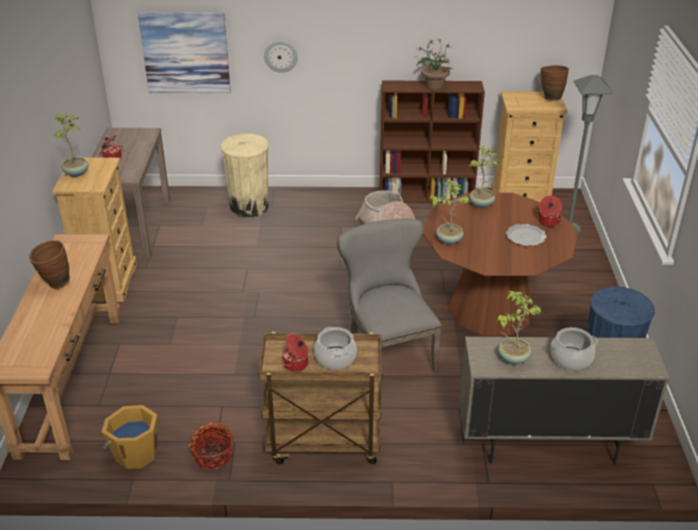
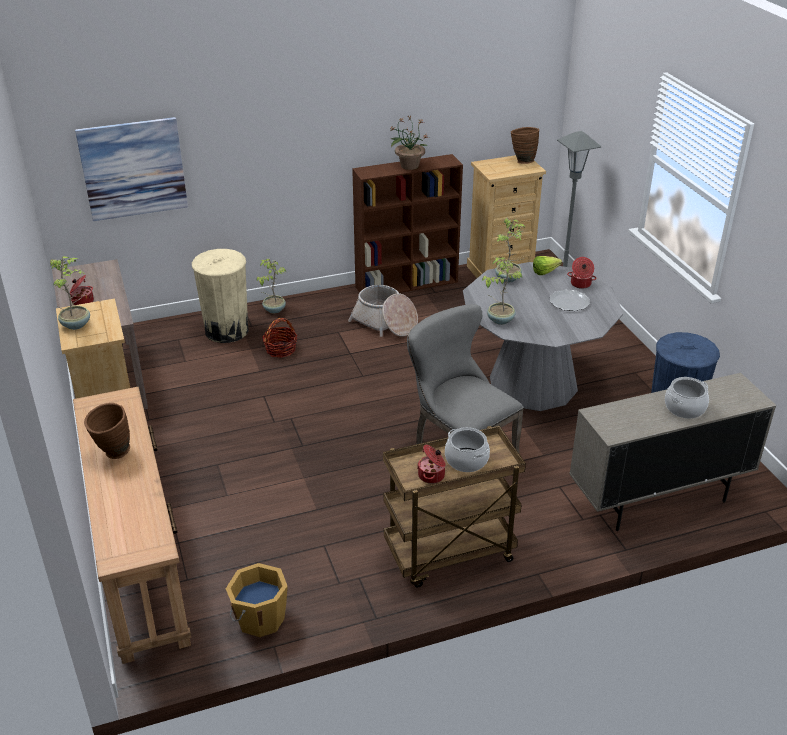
camera: 20 degrees left, 0 degrees up
basket [189,422,233,470] -> basket moved to [262,318,298,358]
wall clock [264,41,298,72] -> none
brown dining table [423,193,578,336] -> grey dining table [463,262,623,411]
potted plant [497,291,541,365] -> potted plant moved to [257,259,286,313]
none -> lettuce [533,256,562,275]

